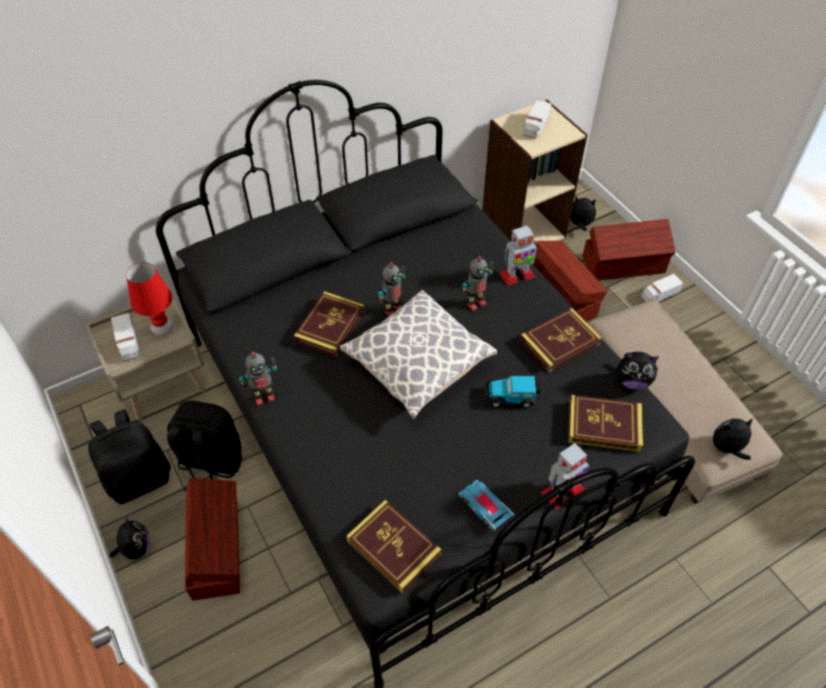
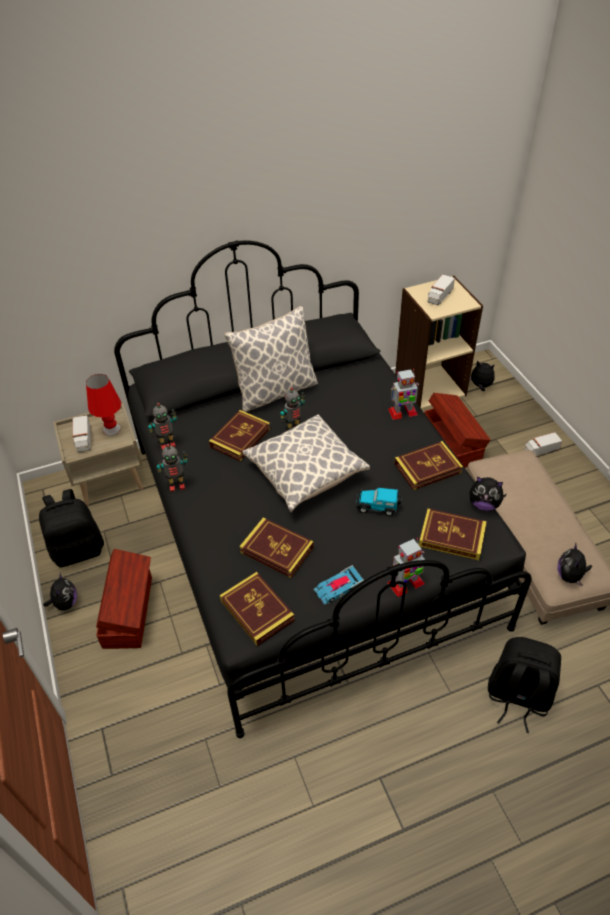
camera: 10 degrees right, 5 degrees down
black backpack [167,401,242,491] -> black backpack moved to [488,637,561,733]
toy car [458,480,514,531] -> toy car turned 90 degrees counterclockwise [314,565,364,605]
toy robot [462,256,494,311] -> toy robot moved to [148,403,177,450]
brown storage box [583,219,676,280] -> none
plush toy [713,418,753,460] -> plush toy turned 75 degrees counterclockwise [557,543,592,587]
none -> pillow [224,306,318,412]
none -> book [239,518,314,578]

